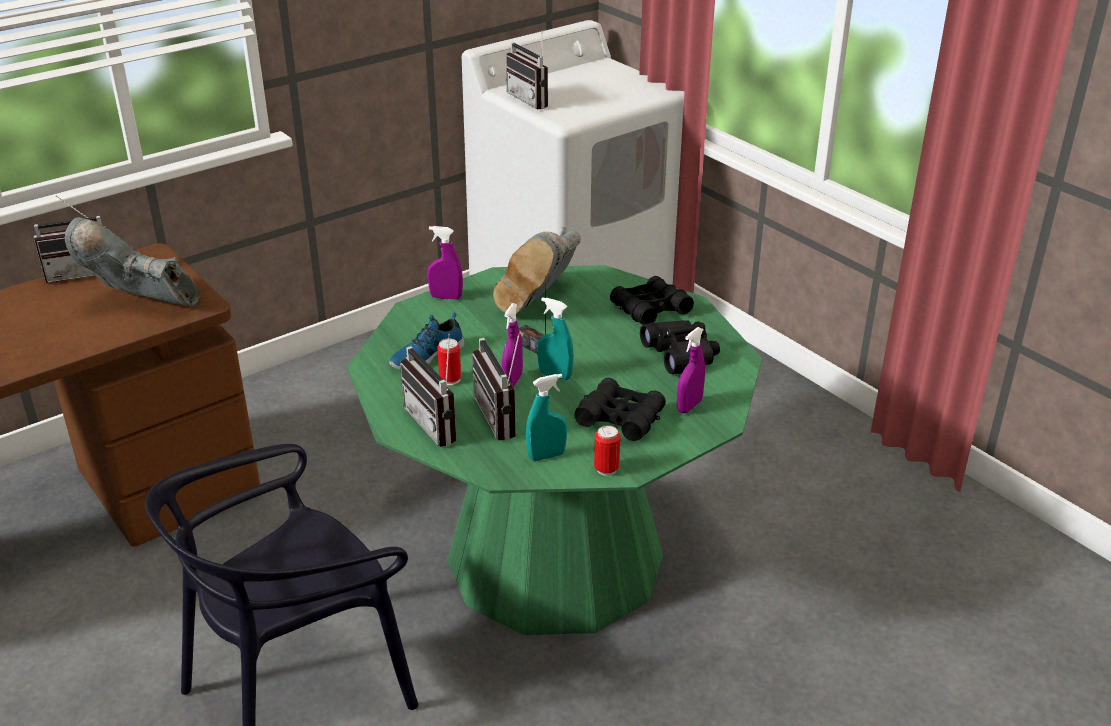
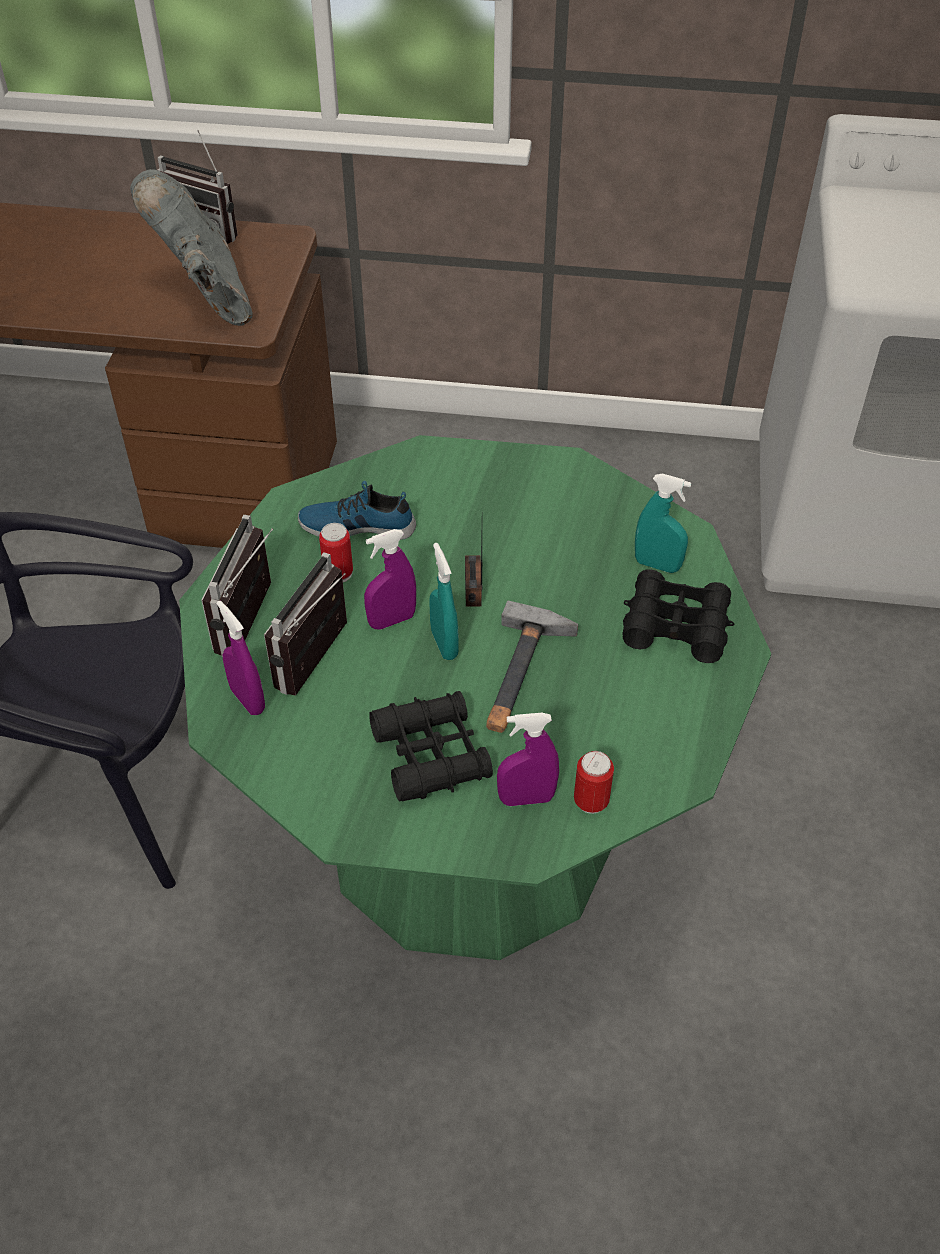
camera: 45 degrees right, 15 degrees up
purple spray bottle [427,226,463,300] -> purple spray bottle moved to [217,601,265,715]
grey boot [493,227,581,314] -> none
radio [506,34,548,110] -> none
turquoise spray bottle [526,374,567,461] -> turquoise spray bottle moved to [635,474,691,573]
can [594,425,621,476] -> can moved to [574,751,614,814]
black binoculars [640,320,720,374] -> none
none -> hammer [486,601,578,733]

